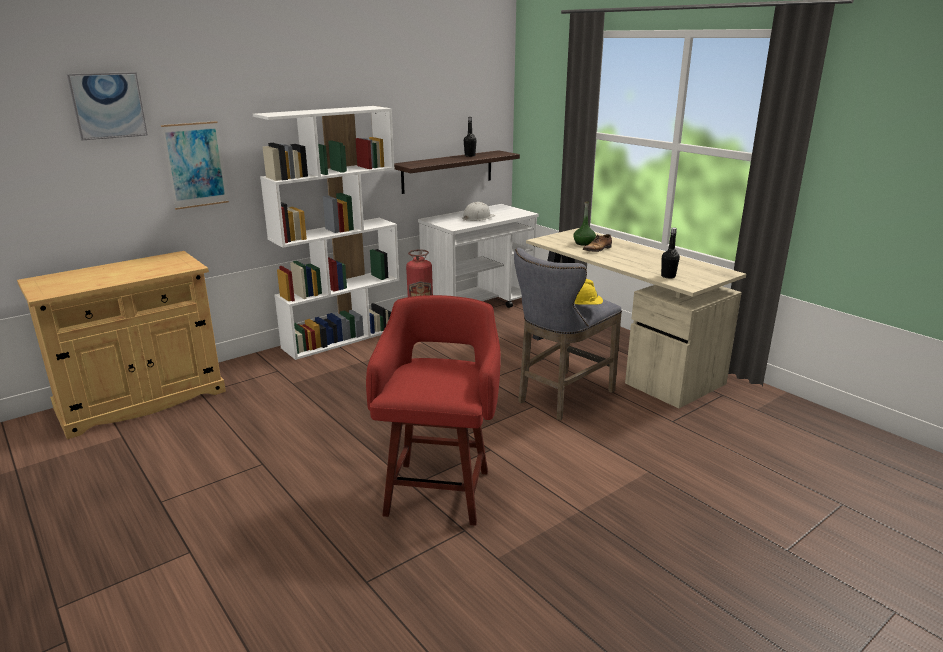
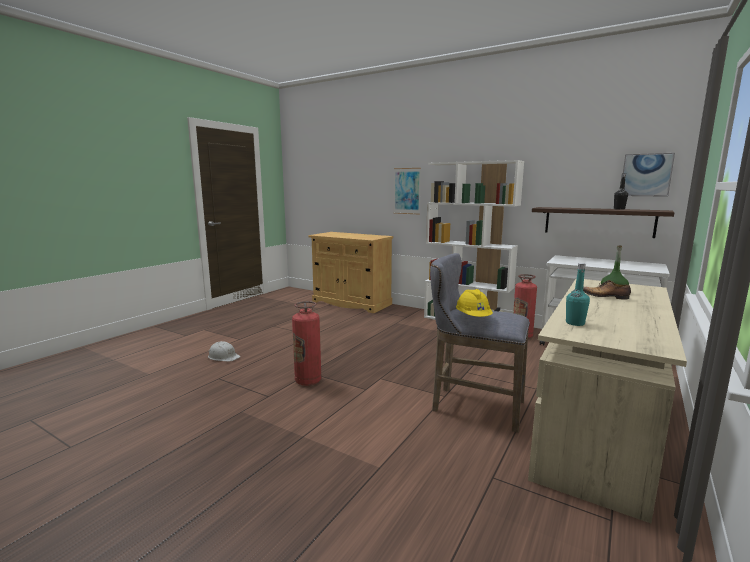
camera: 70 degrees right, 10 degrees down
picture [67,72,148,140] -> picture moved to [623,153,675,197]
red stool [366,295,501,526] -> fire extinguisher [292,301,321,386]
white hard hat [462,202,495,221] -> white hard hat moved to [208,341,241,362]
black bottle [661,228,680,278] -> turquoise bottle [566,263,590,326]

